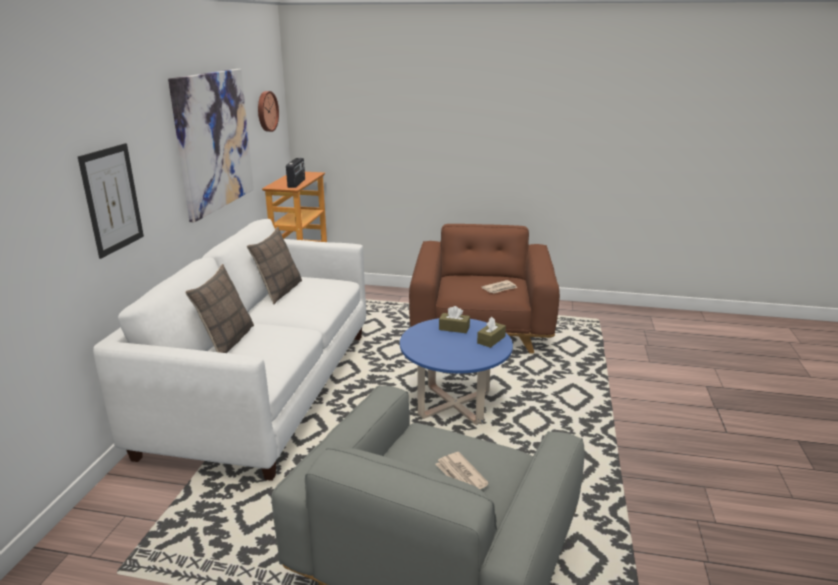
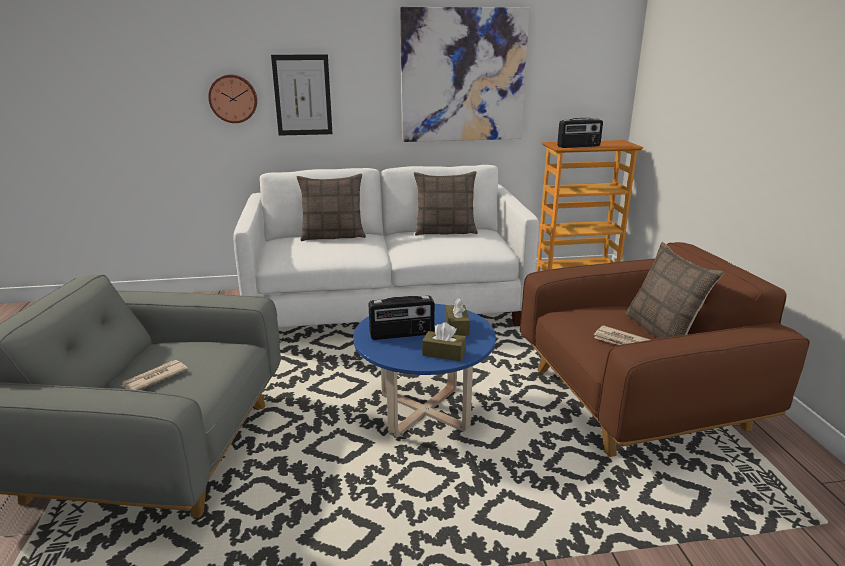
camera: 70 degrees right, 0 degrees up
wall clock [258,91,279,132] -> wall clock moved to [208,75,257,123]
none -> radio [369,296,435,340]
none -> pillow [625,242,723,338]

